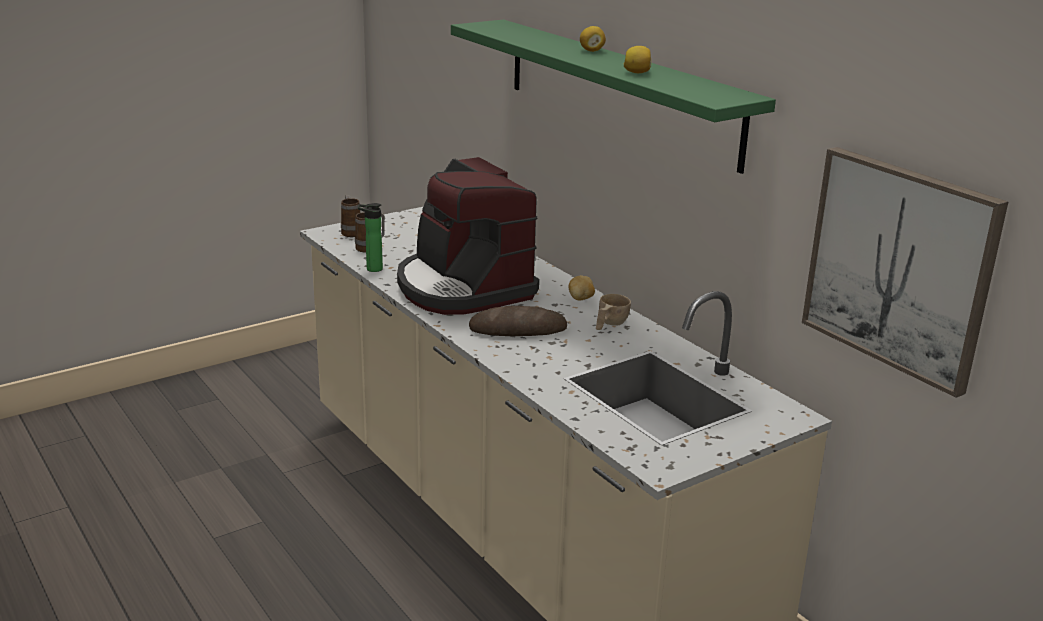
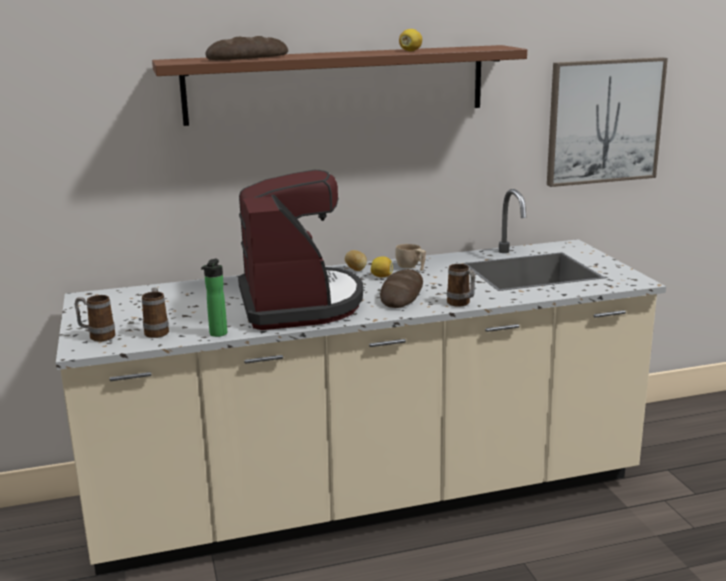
camera: 70 degrees left, 5 degrees down
coffee machine [397,157,539,315] -> coffee machine turned 90 degrees counterclockwise [238,170,363,330]
green shelf [451,20,776,174] -> brown shelf [152,45,527,126]
lemon [580,26,606,52] -> lemon moved to [371,256,393,277]
none -> bread [205,36,288,60]
none -> mug [447,264,475,307]

